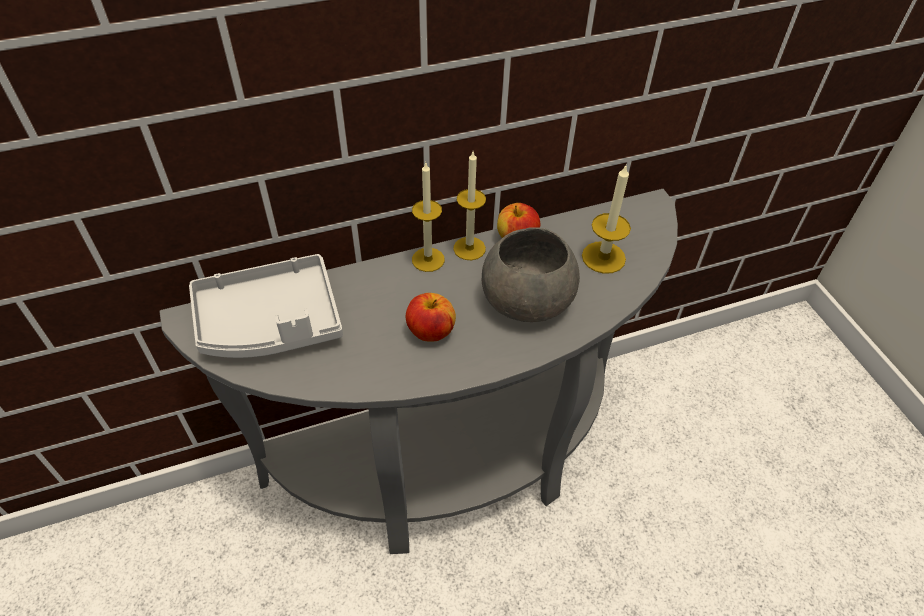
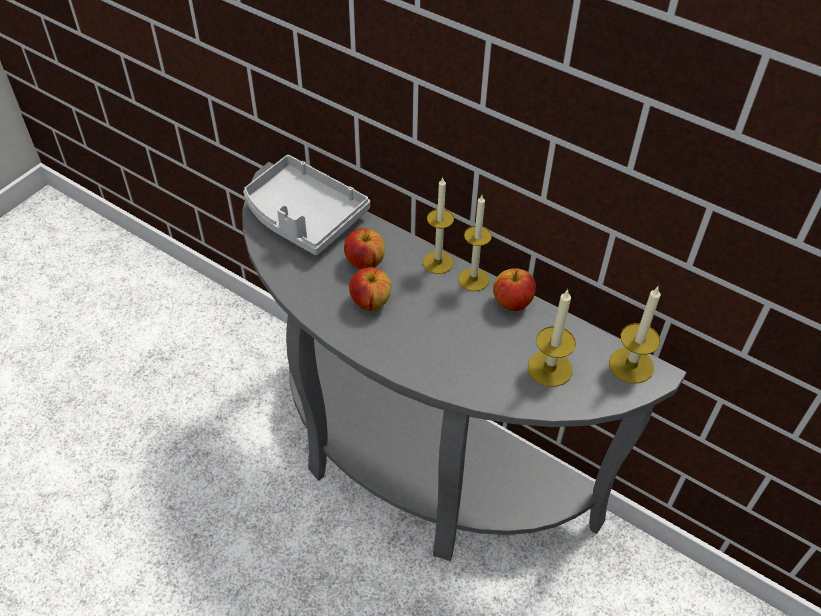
camera: 55 degrees right, 0 degrees up
grey bowl [482,227,580,322] -> none
none -> apple [344,228,385,269]
none -> candle [609,287,661,384]

